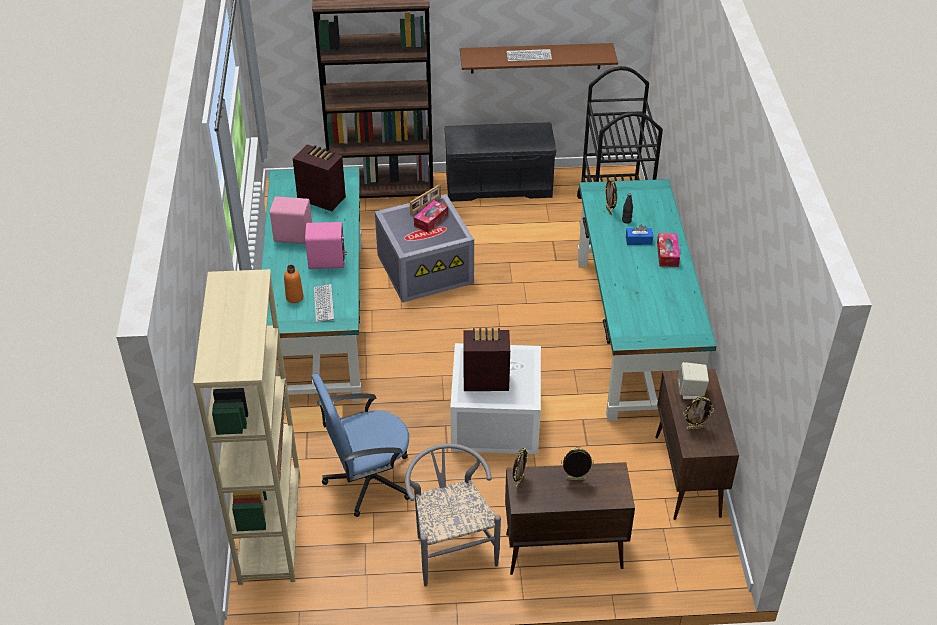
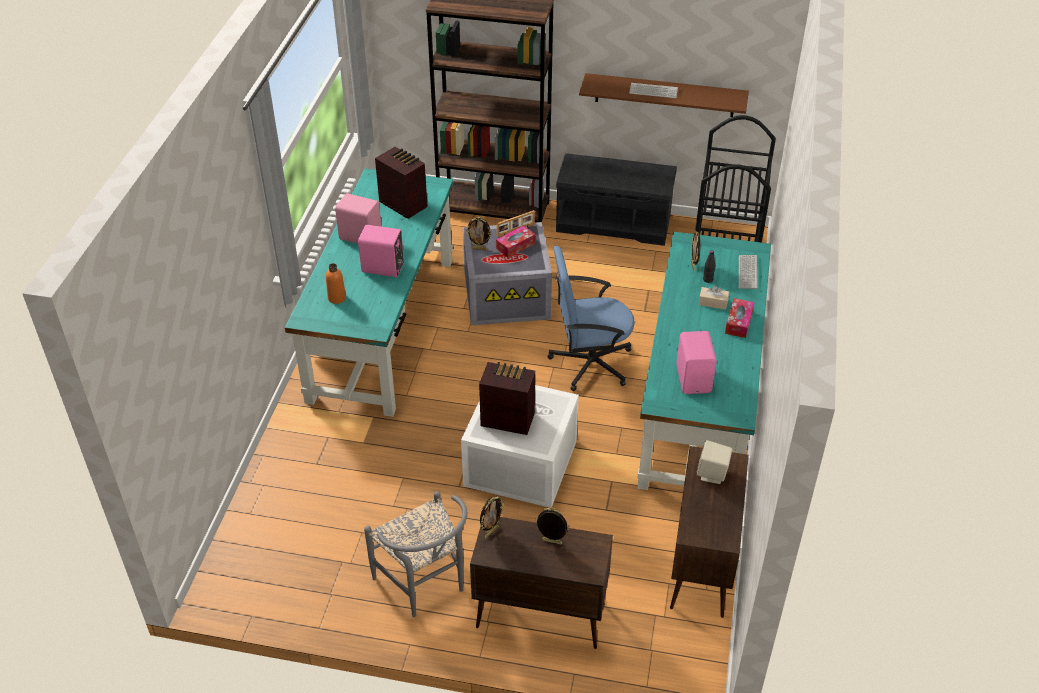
camera: 15 degrees right, 0 degrees up
beige bookcase [193,269,300,585] -> none
blue office chair [312,374,410,517] -> blue office chair moved to [548,246,635,391]
keyboard [314,284,334,322] -> keyboard moved to [739,255,757,289]
grey chair [405,444,501,587] -> grey chair turned 150 degrees clockwise [364,491,467,617]
blue tissue box [626,225,653,245] -> beige tissue box [699,286,729,310]
picture frame [683,397,714,430] -> picture frame moved to [466,217,492,250]
none -> pink speaker [676,331,717,394]

